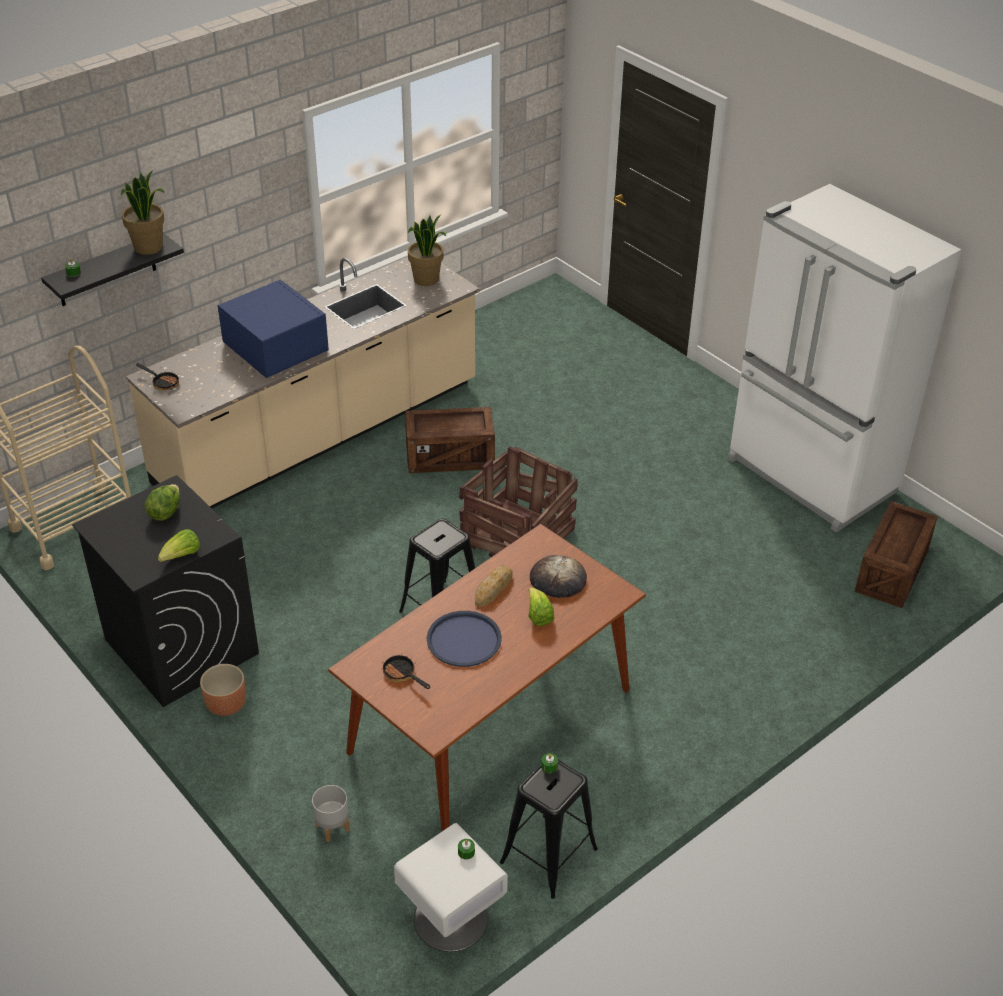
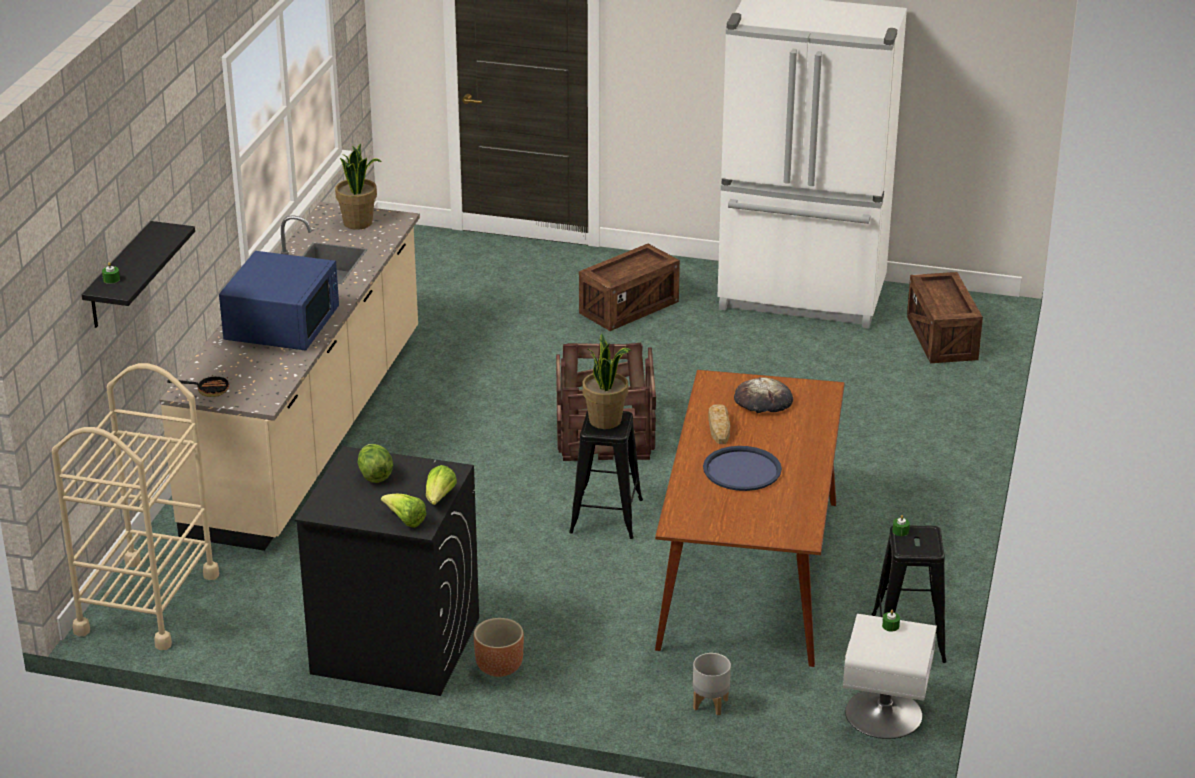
camera: 35 degrees left, 10 degrees down
potted plant [121,170,165,255] -> potted plant moved to [582,334,632,429]
blue microwave [218,280,329,378] -> blue microwave turned 90 degrees clockwise [219,251,339,351]
frying pan [381,655,430,689] -> none
crate [405,407,495,473] -> crate moved to [579,244,680,331]
lettuce [529,587,554,626] -> lettuce moved to [381,494,426,528]

